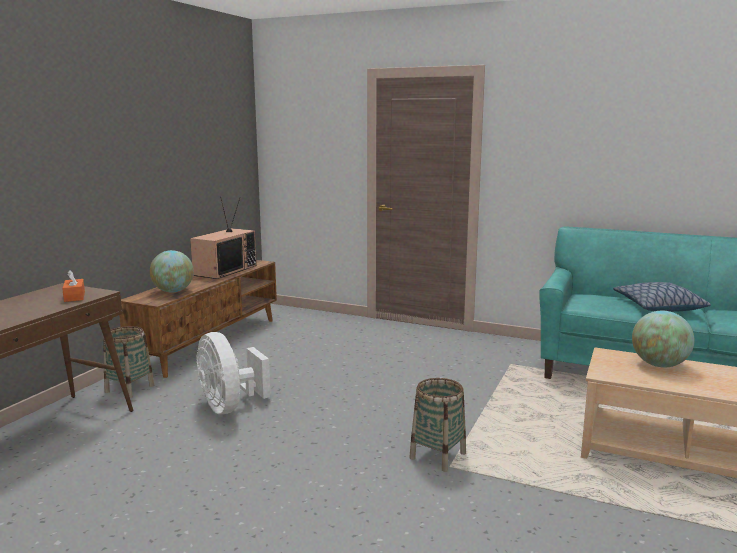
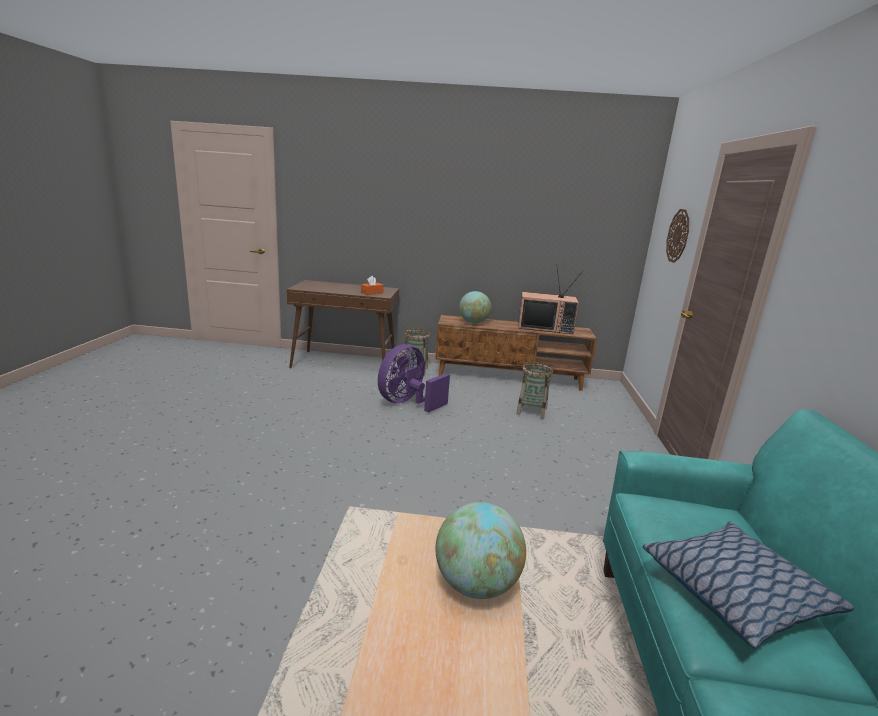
camera: 70 degrees right, 5 degrees up
white fan [196,332,271,414] -> purple fan [378,344,450,412]
basket [409,378,466,472] -> basket moved to [516,362,553,419]
none -> wall clock [666,209,689,263]

